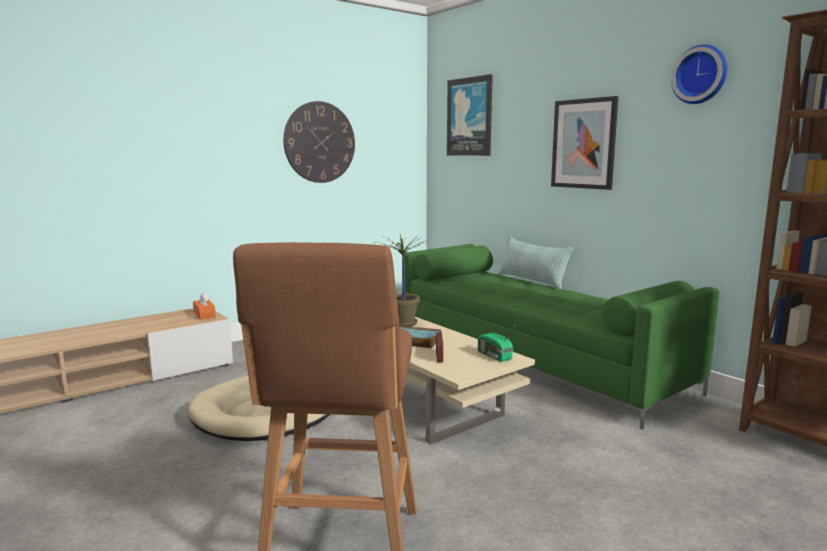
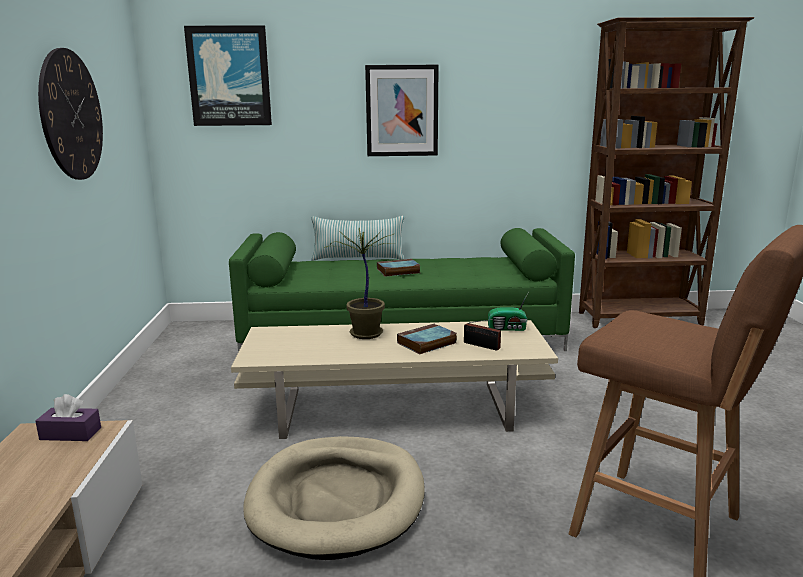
camera: 55 degrees left, 5 degrees up
orange tissue box [193,292,216,320] -> purple tissue box [35,394,101,441]
wall clock [671,44,728,104] -> none
none -> book [377,259,420,277]

